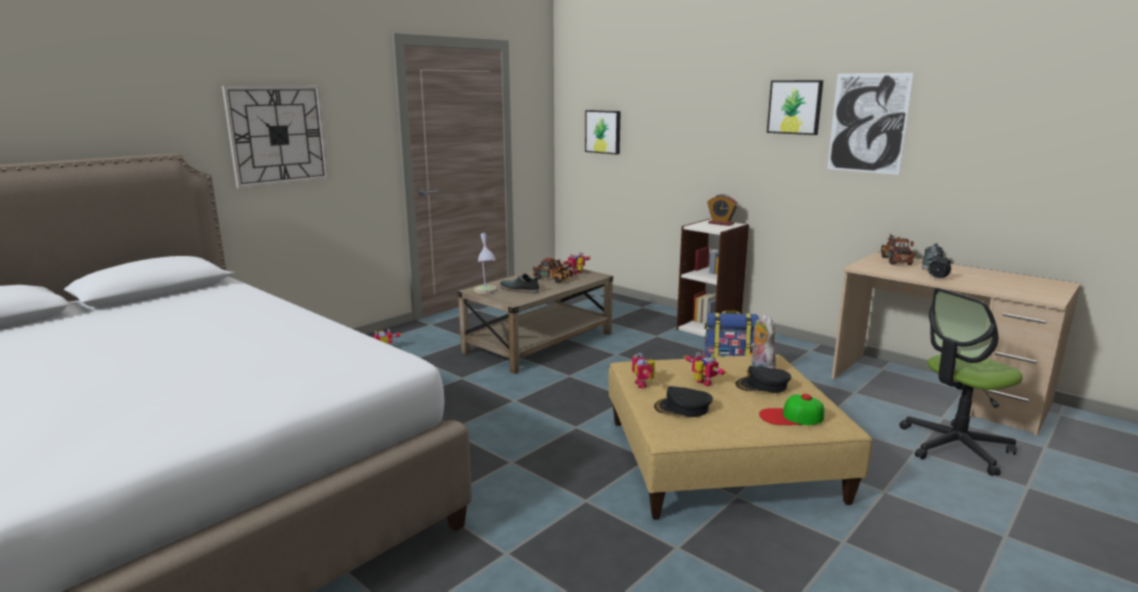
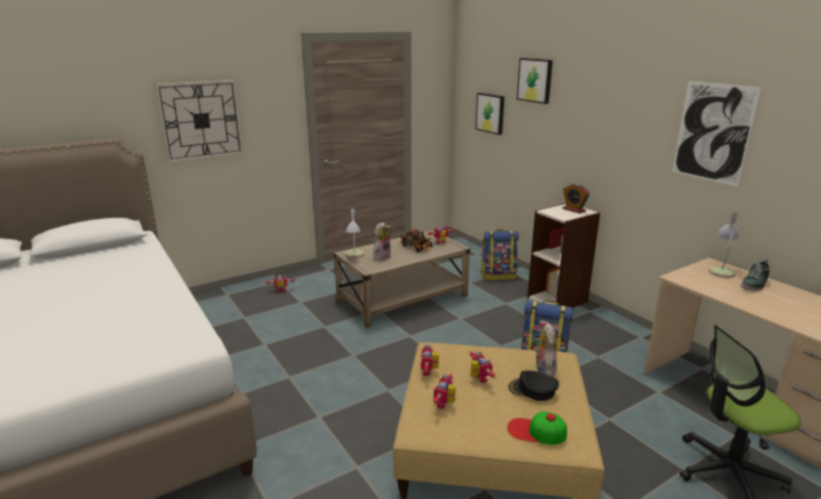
camera: 15 degrees right, 5 degrees up
shoe [500,273,539,294] -> plush toy [373,222,391,261]
black cap [654,386,713,417] -> toy robot [433,373,456,409]
picture [767,80,823,135] -> picture moved to [517,58,553,104]
toy truck [880,234,915,265] -> table lamp [708,212,739,278]
alarm clock [928,253,951,281] -> none
none -> backpack [480,229,519,281]

